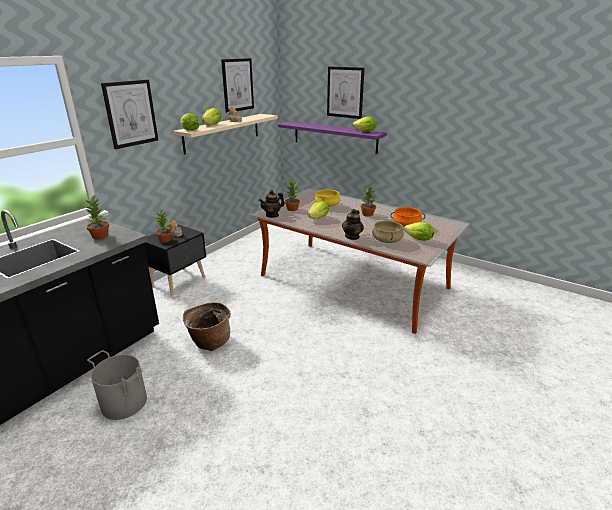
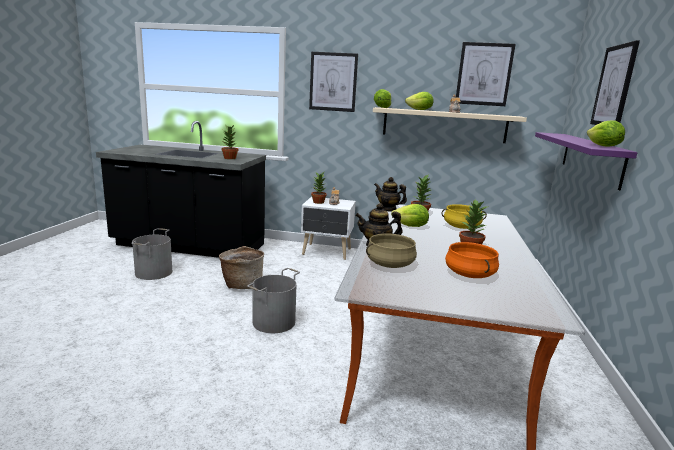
camera: 65 degrees right, 10 degrees down
black nightstand [144,225,206,295] -> white nightstand [301,197,356,260]
lettuce [404,222,434,241] -> none
none -> grey bucket [247,268,300,333]

